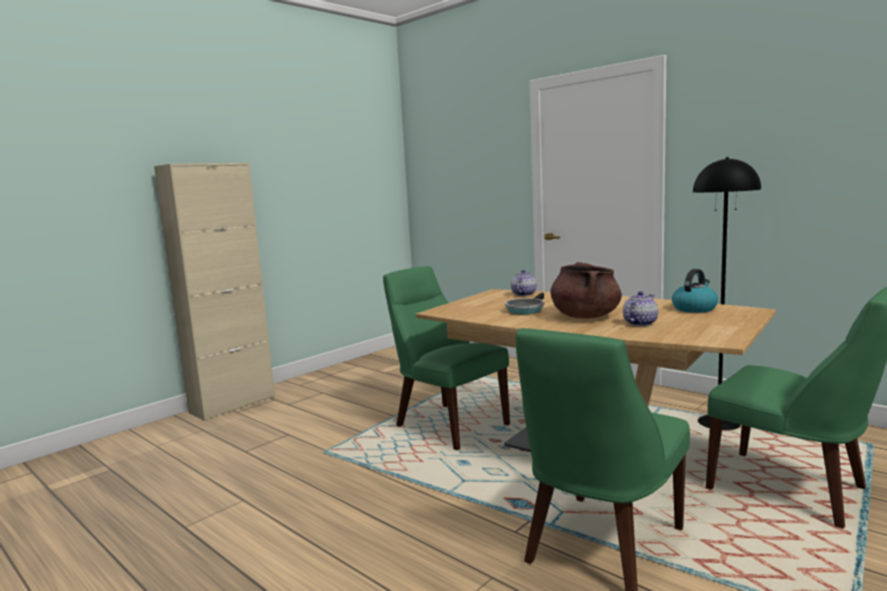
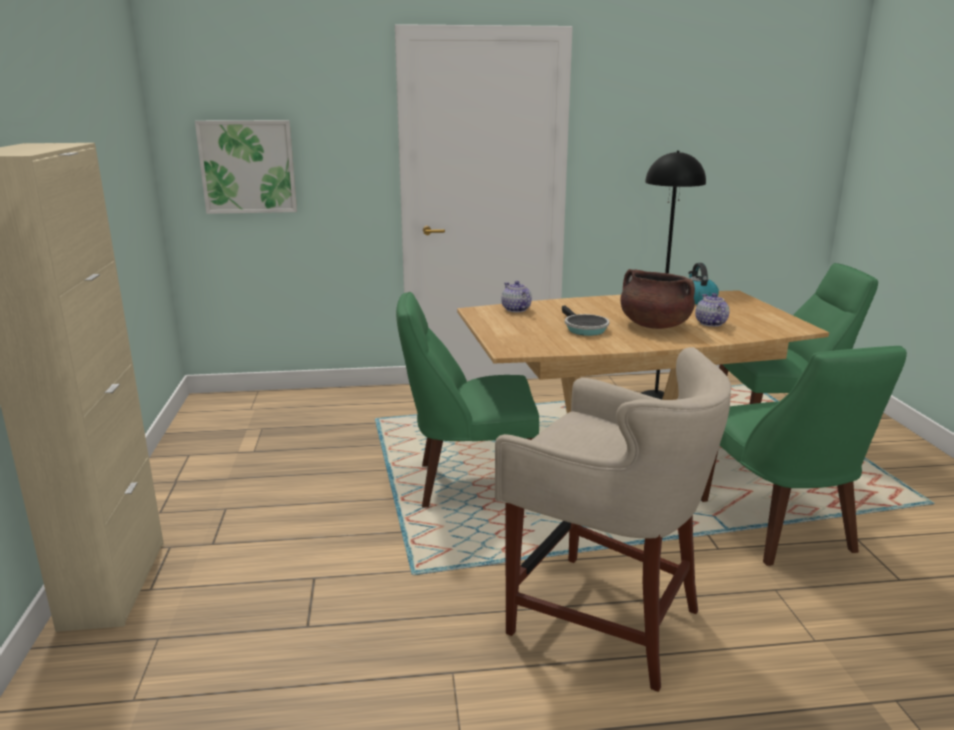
camera: 50 degrees left, 10 degrees up
none -> picture [195,120,297,214]
none -> beige stool [495,347,731,692]

